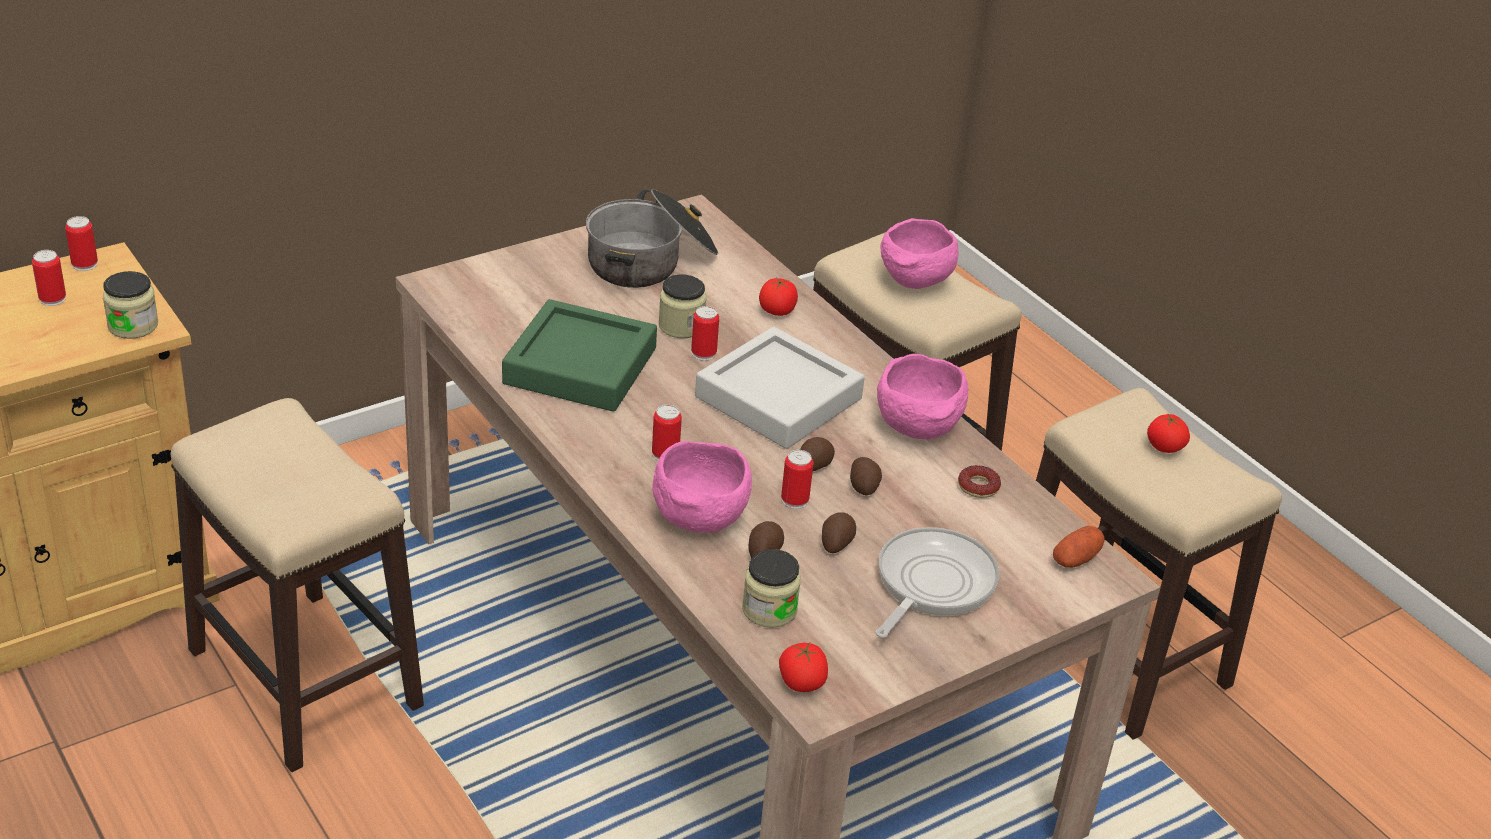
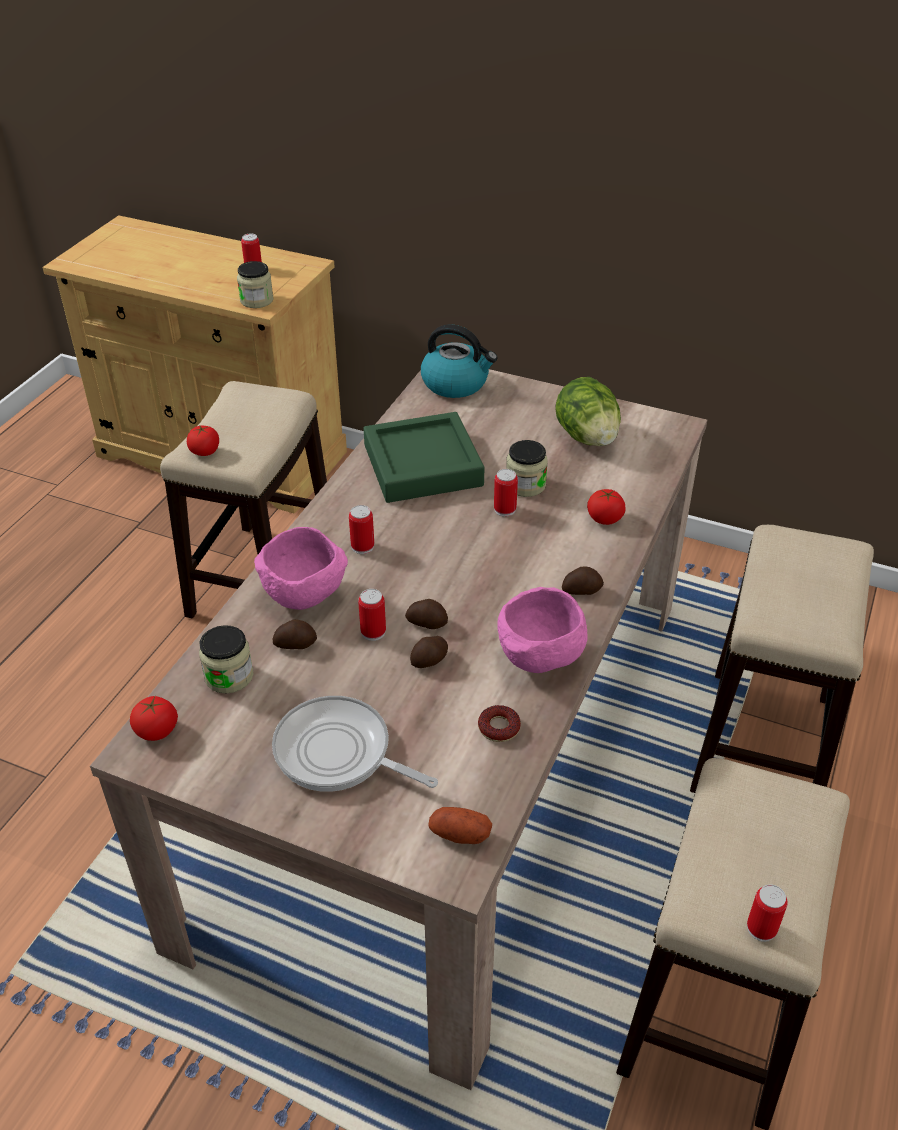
camera: 60 degrees right, 5 degrees up
can [65,216,98,271] -> can moved to [747,884,788,942]
cooking pot [586,189,718,288] -> lettuce [555,377,621,446]
grey tray [695,327,865,449] -> none
potato [822,512,856,553] -> potato moved to [562,566,604,595]
frying pan [875,527,999,638] -> frying pan turned 150 degrees counterclockwise [272,696,438,792]
pink bowl [880,218,959,289] -> none
tomato [1147,414,1190,453] -> tomato moved to [187,426,219,456]
none -> kettle [421,324,497,398]

